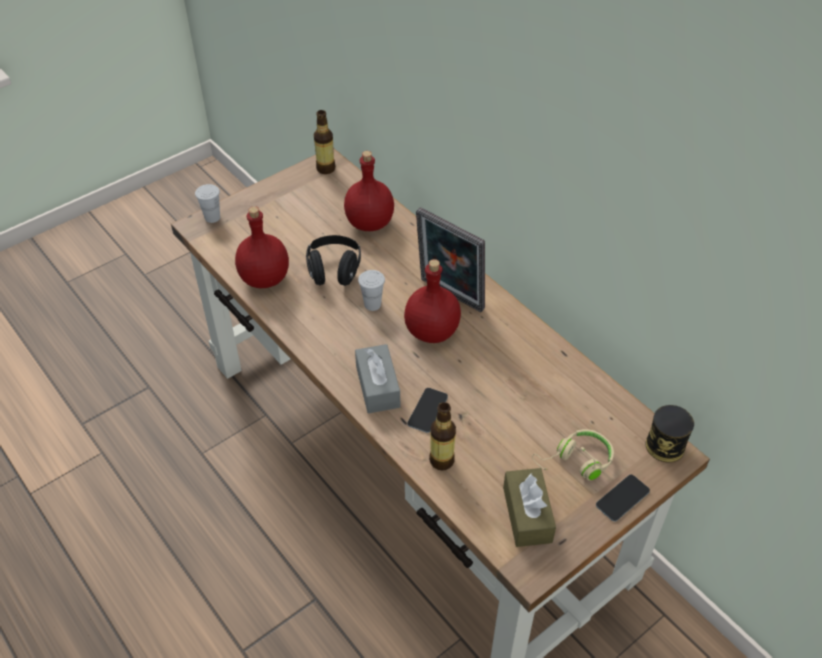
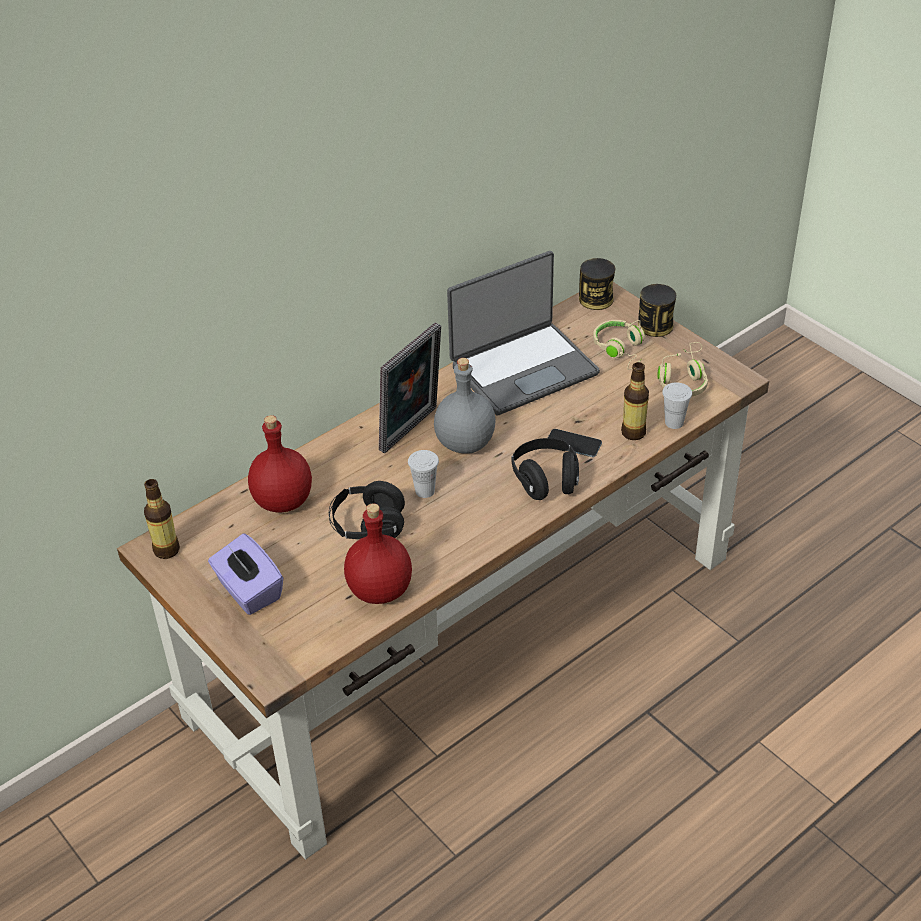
camera: 90 degrees left, 5 degrees down
white cup [195,184,220,223] -> white cup moved to [662,382,692,429]
grey tissue box [355,344,400,414] -> black headphones [512,438,579,500]
red bottle [404,259,461,343] -> grey bottle [434,358,496,454]
brown tissue box [503,468,556,547] -> beige headphones [657,342,708,396]
phone [596,475,650,522] -> can [638,284,676,337]
none -> purple tissue box [208,534,283,615]
none -> laptop [447,251,600,416]

